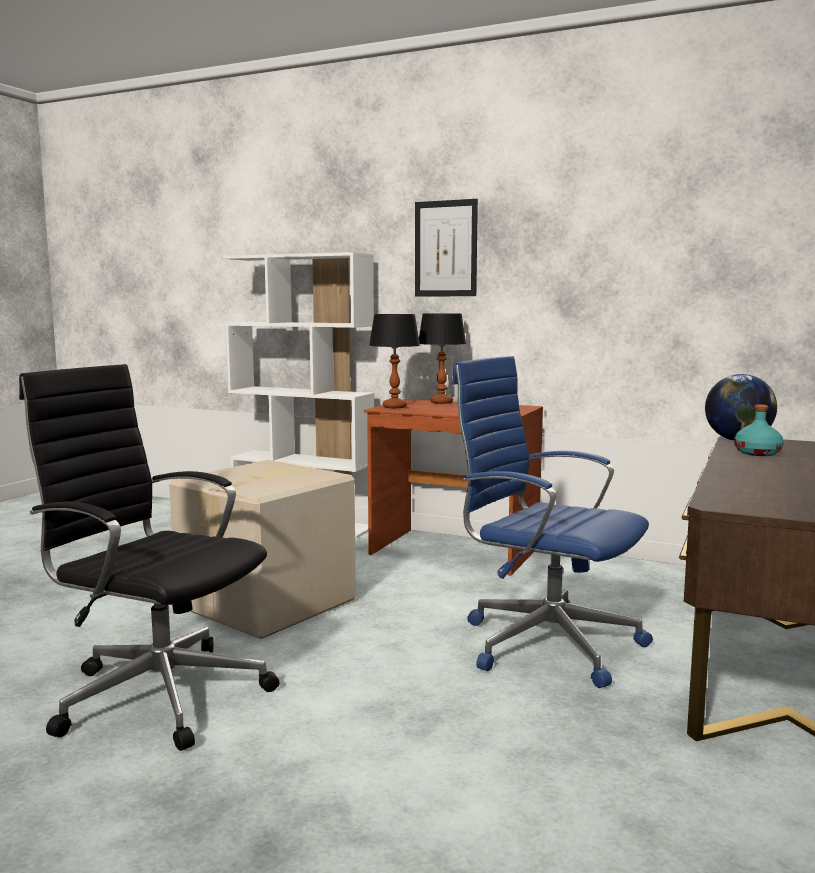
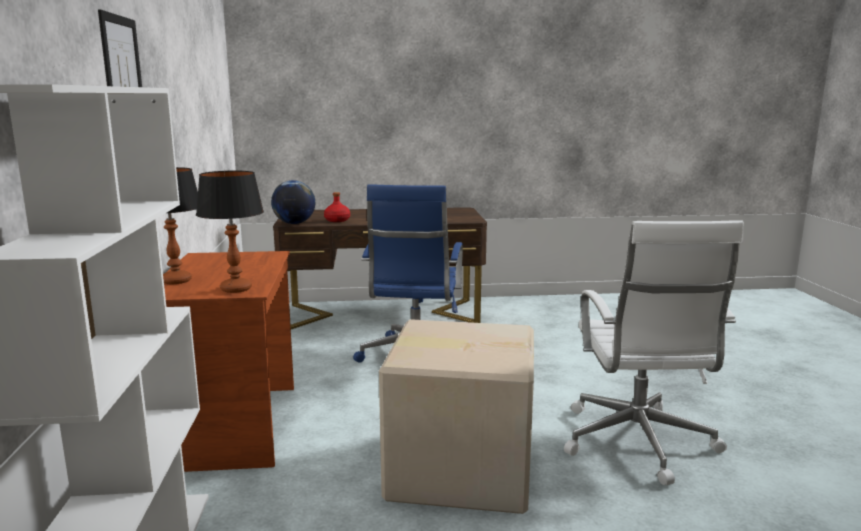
camera: 120 degrees left, 5 degrees up
black office chair [19,364,280,751] -> white office chair [564,220,744,485]
turquoise bottle [734,405,784,456] -> red bottle [324,192,350,222]

